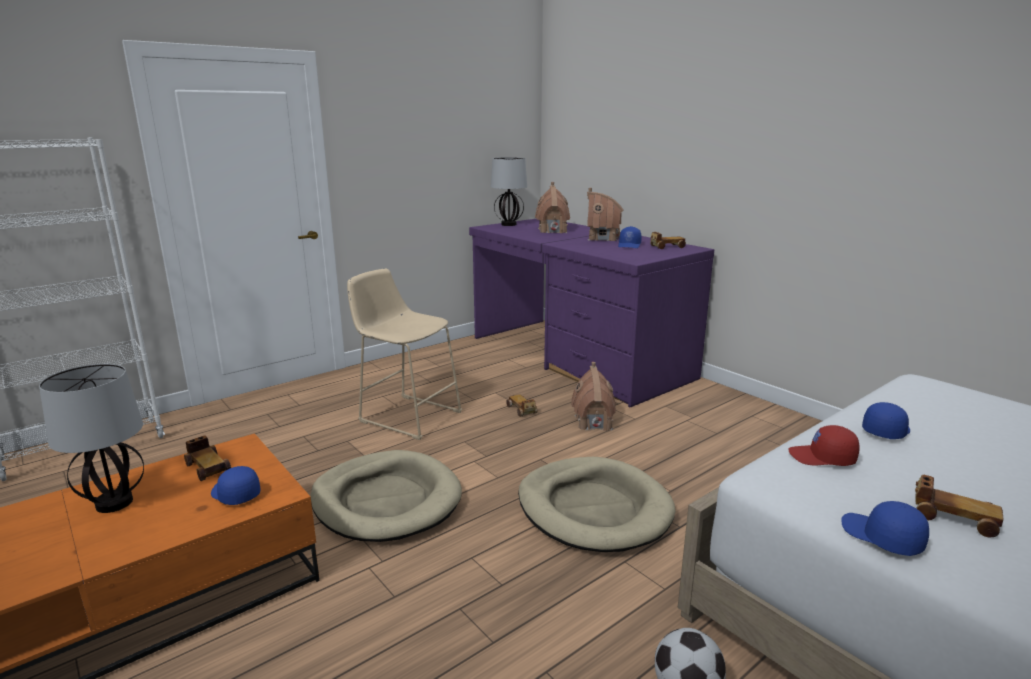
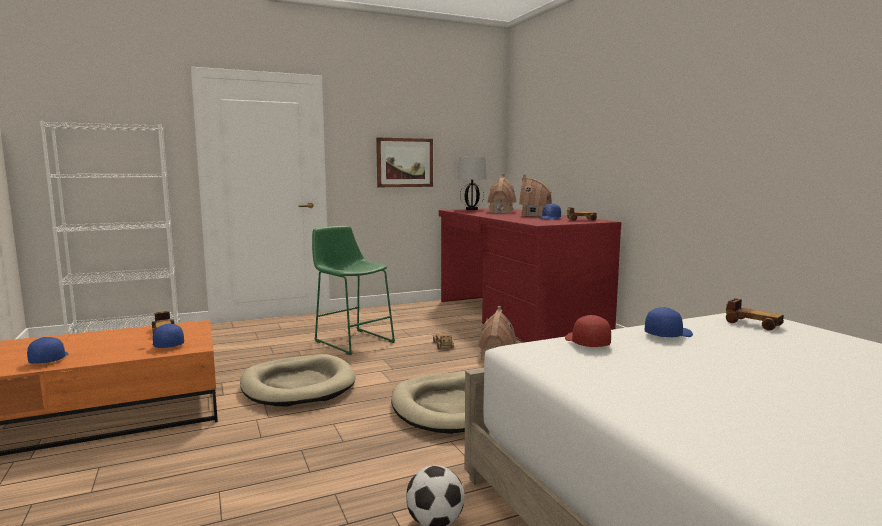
camera: 15 degrees right, 10 degrees down
table lamp [39,364,144,513] -> none
beige stool [347,269,462,440] -> green stool [312,226,395,355]
purple desk [469,219,714,407] -> red desk [439,208,621,343]
red cap [788,425,860,466] -> red cap turned 45 degrees clockwise [565,315,611,347]
blue cap [841,501,929,556] -> blue cap moved to [27,337,69,364]
toy car [915,475,1003,537] -> toy car moved to [726,298,784,331]
none -> picture [376,137,433,187]

